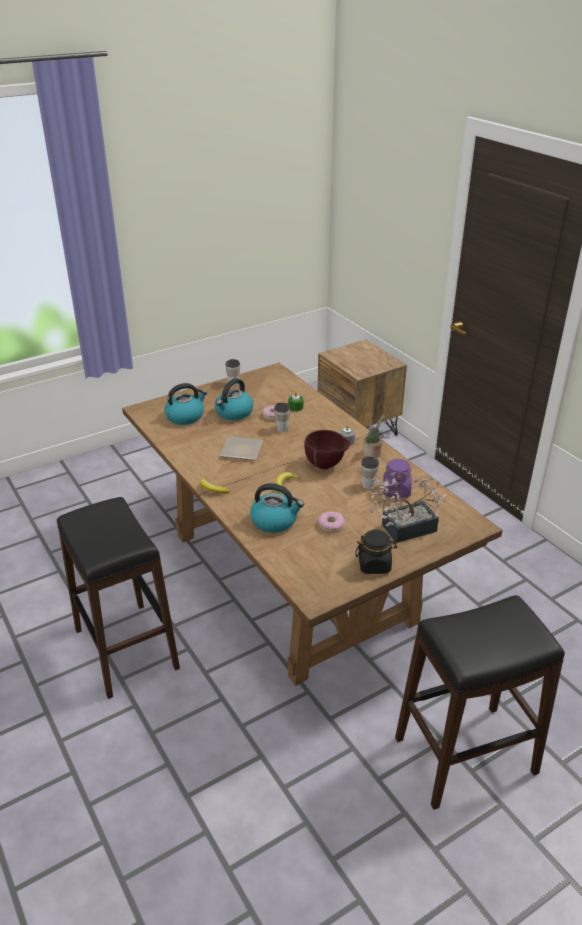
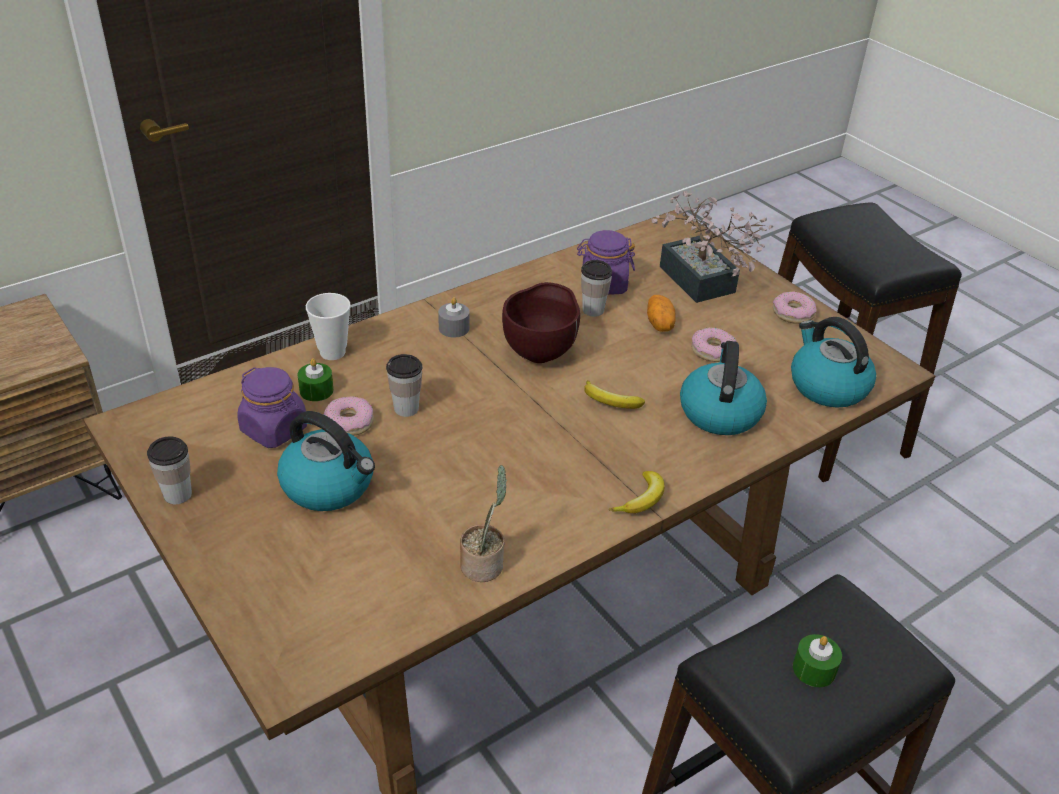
camera: 95 degrees left, 5 degrees up
kettle [165,383,207,425] -> kettle moved to [791,317,876,407]
plate [219,436,263,460] -> none
black jar [355,530,397,574] -> donut [773,291,817,324]
potted plant [363,415,384,458] -> potted plant moved to [460,465,507,582]
none -> purple jar [237,367,307,448]
none -> cup [306,293,351,360]
none -> potato [647,295,675,332]
none -> green candle [793,634,842,687]

